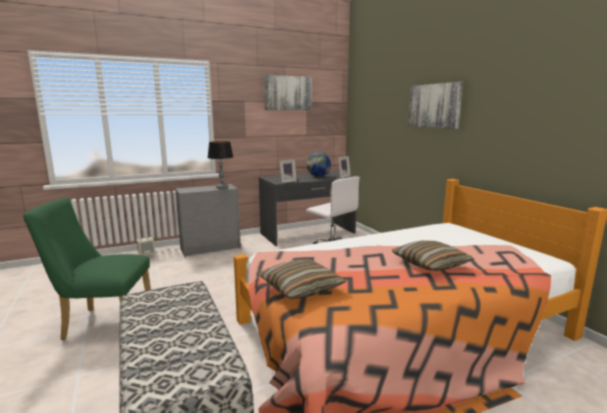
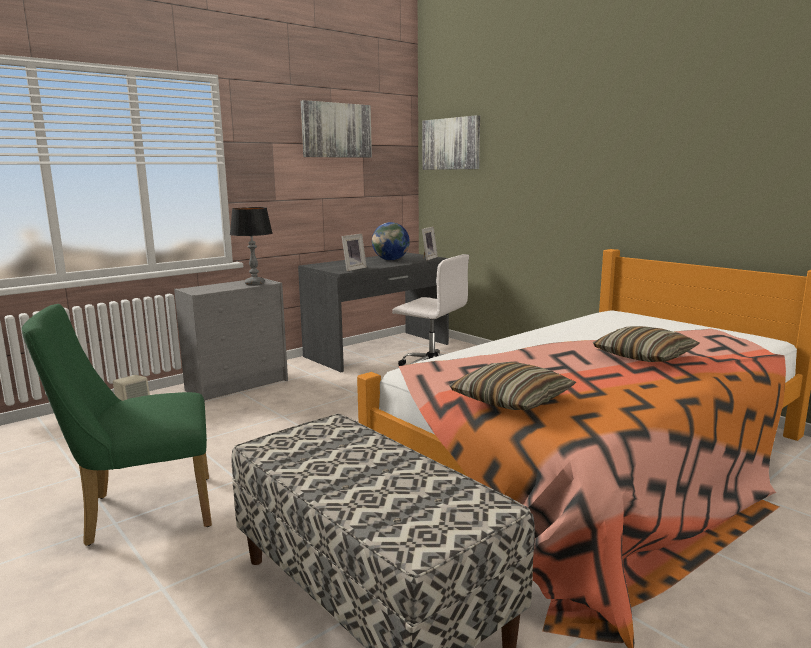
camera: 15 degrees left, 0 degrees up
picture [408,82,463,129] -> picture moved to [422,115,480,170]

